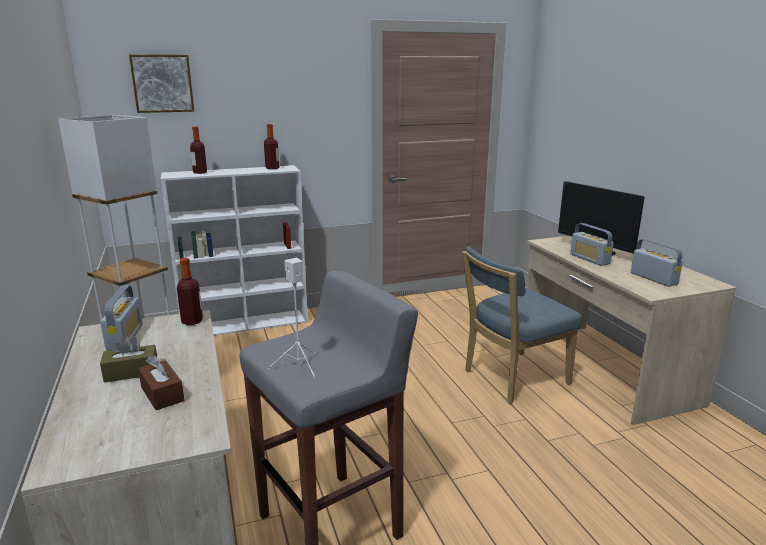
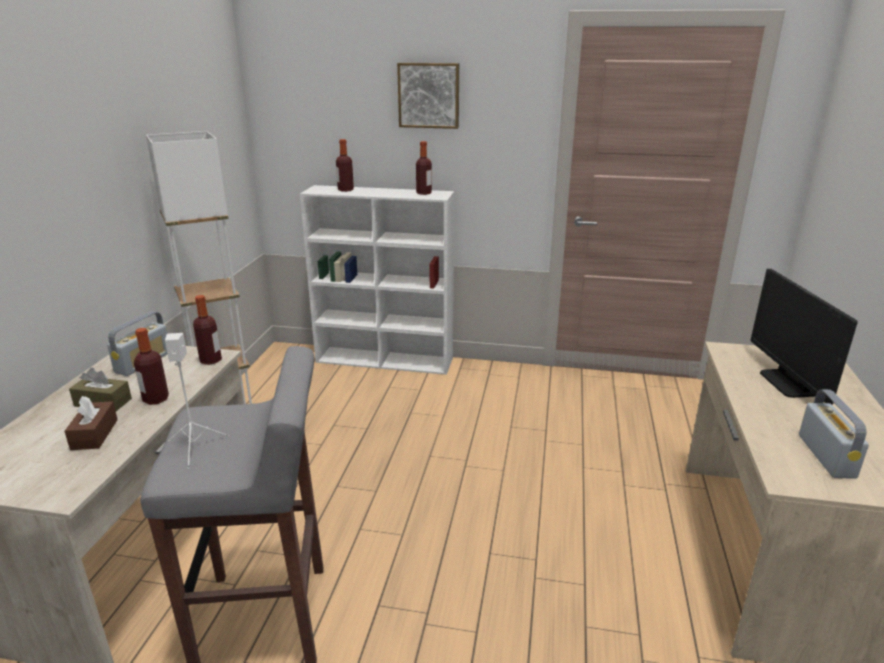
camera: 30 degrees right, 5 degrees up
picture [129,54,194,113] -> picture moved to [397,63,459,129]
blue chair [462,246,582,404] -> none
radio [570,223,614,266] -> none
none -> bottle [134,328,169,405]

